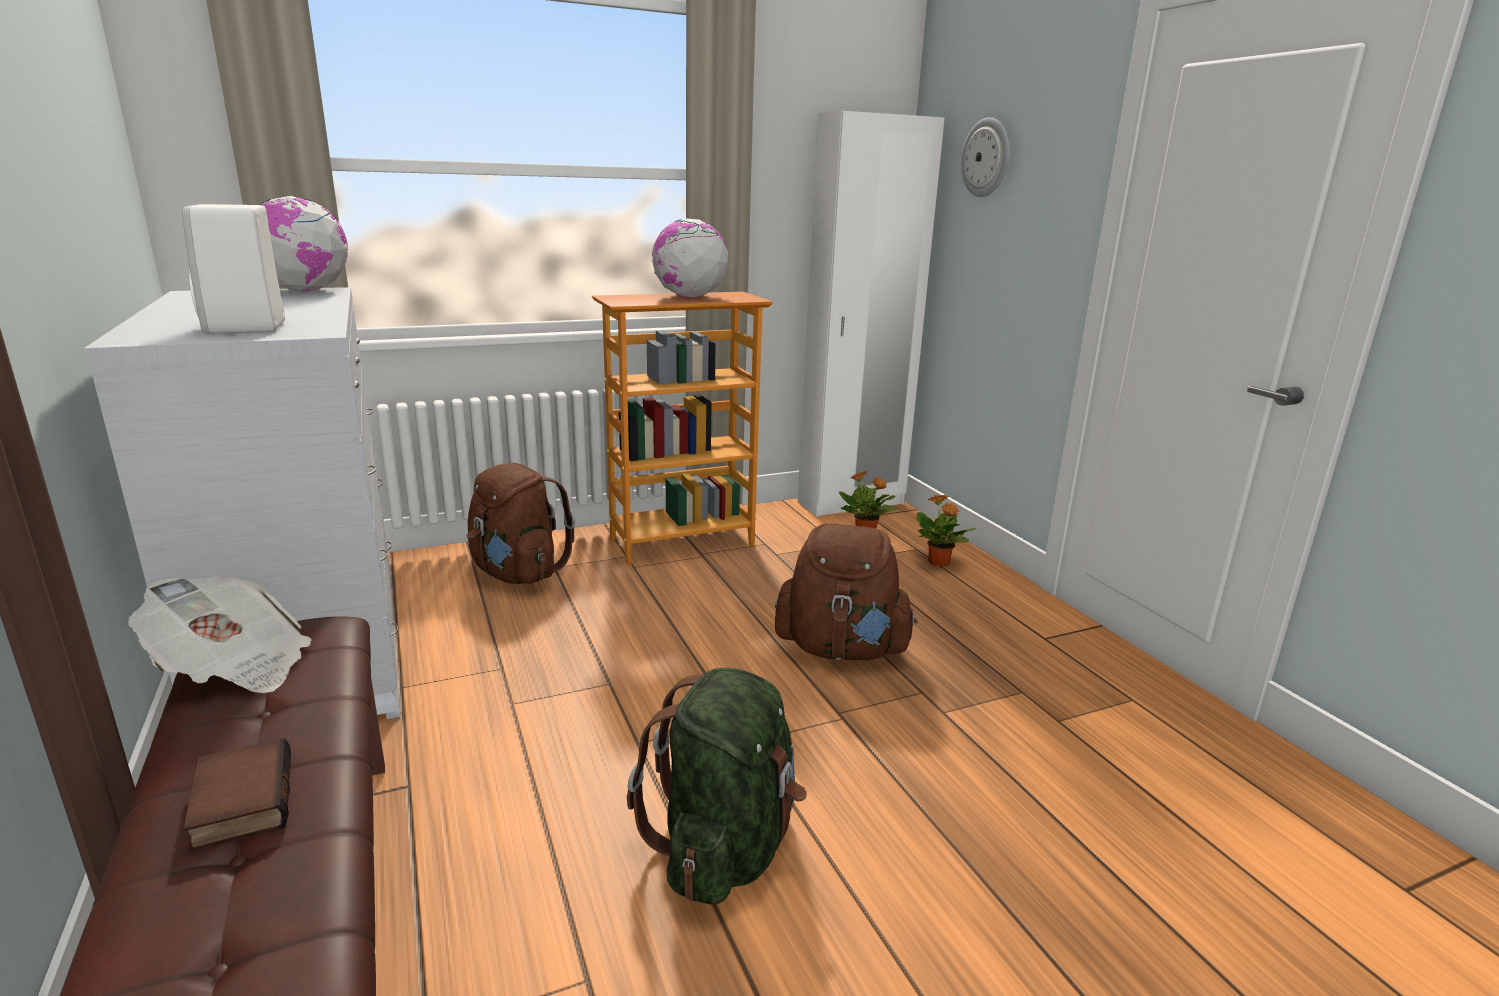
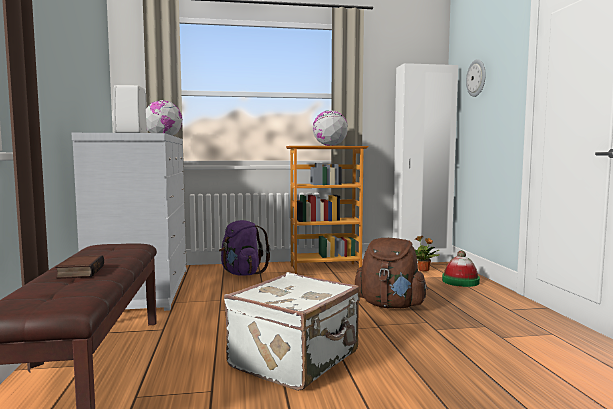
camera: 15 degrees right, 15 degrees down
newspaper [129,576,312,693] -> none
brown backpack [467,463,575,584] -> purple backpack [219,220,271,276]
green backpack [627,668,807,905] -> white suitcase [224,272,360,391]
potted plant [916,495,976,566] -> hat [442,250,480,287]

